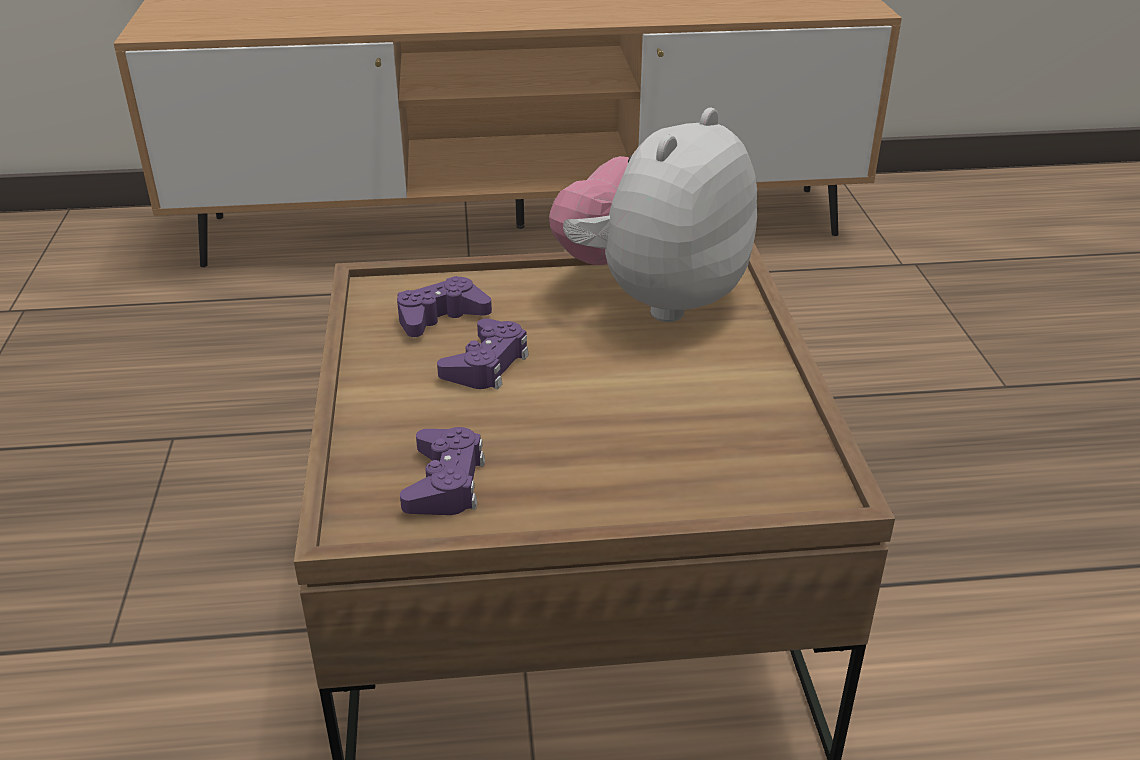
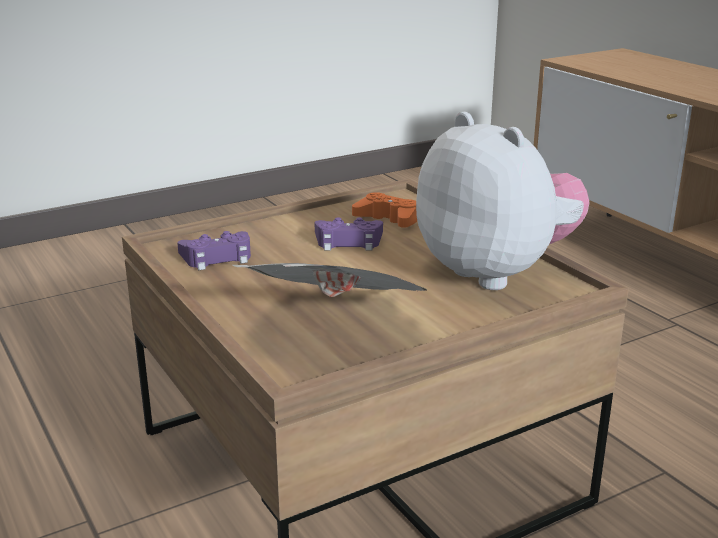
camera: 65 degrees right, 10 degrees down
purple game controller [397,276,492,337] -> orange game controller [352,192,417,228]
plush toy [549,107,757,322] -> plush toy turned 45 degrees clockwise [416,112,590,290]
none -> newspaper [232,263,427,297]

